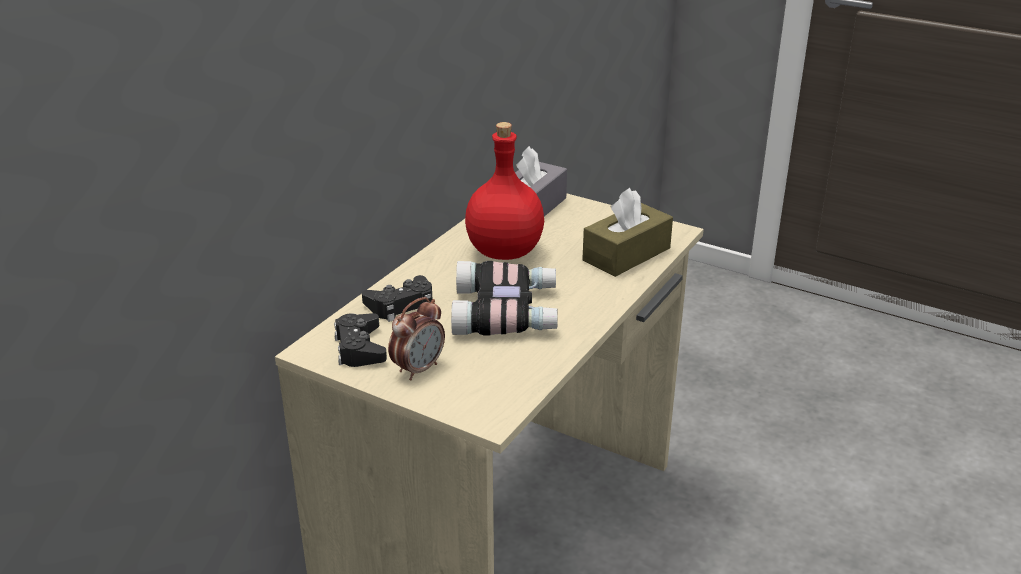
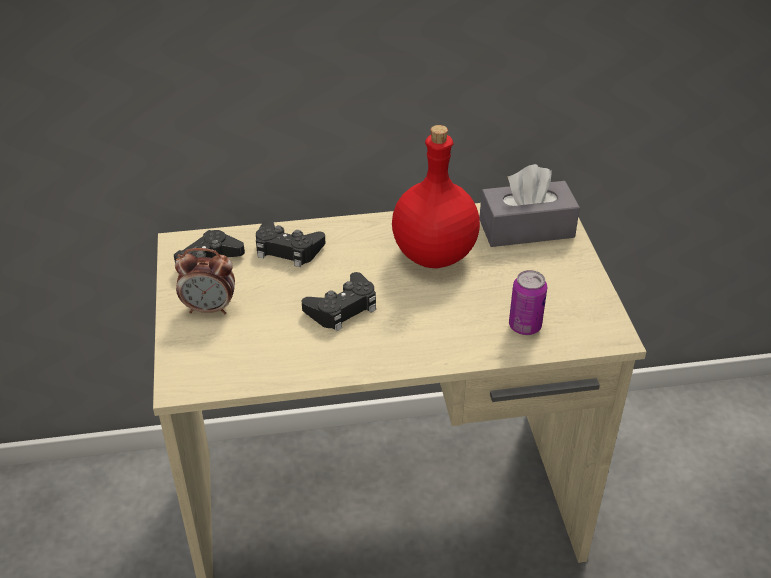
camera: 50 degrees right, 10 degrees up
binoculars [451,261,558,336] -> black game controller [302,272,376,332]
brown tissue box [582,188,673,277] -> can [509,270,547,335]

